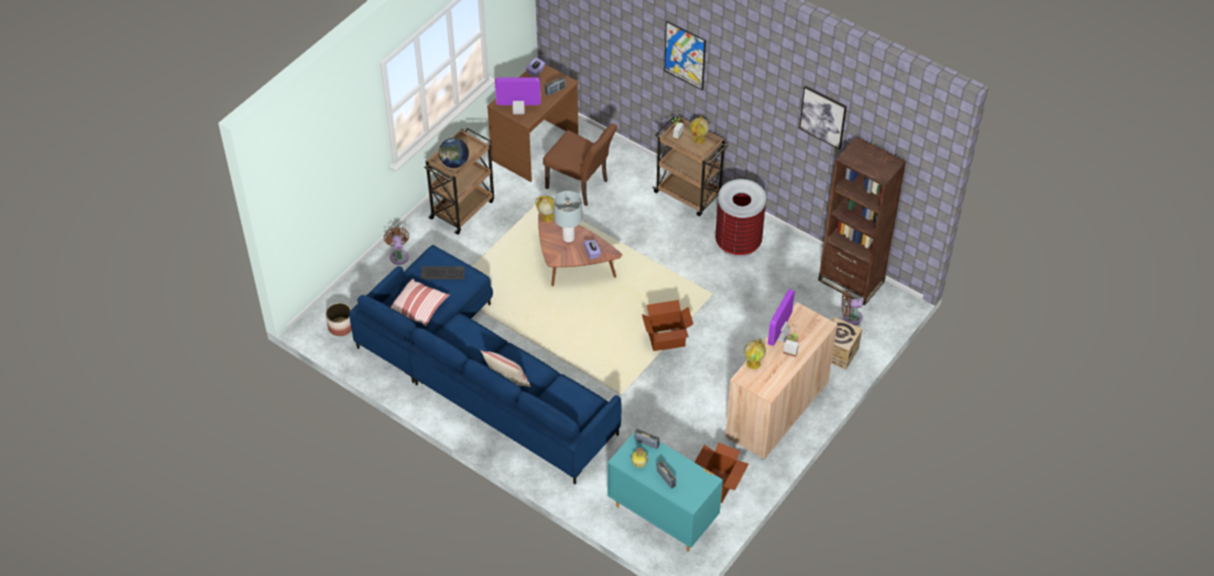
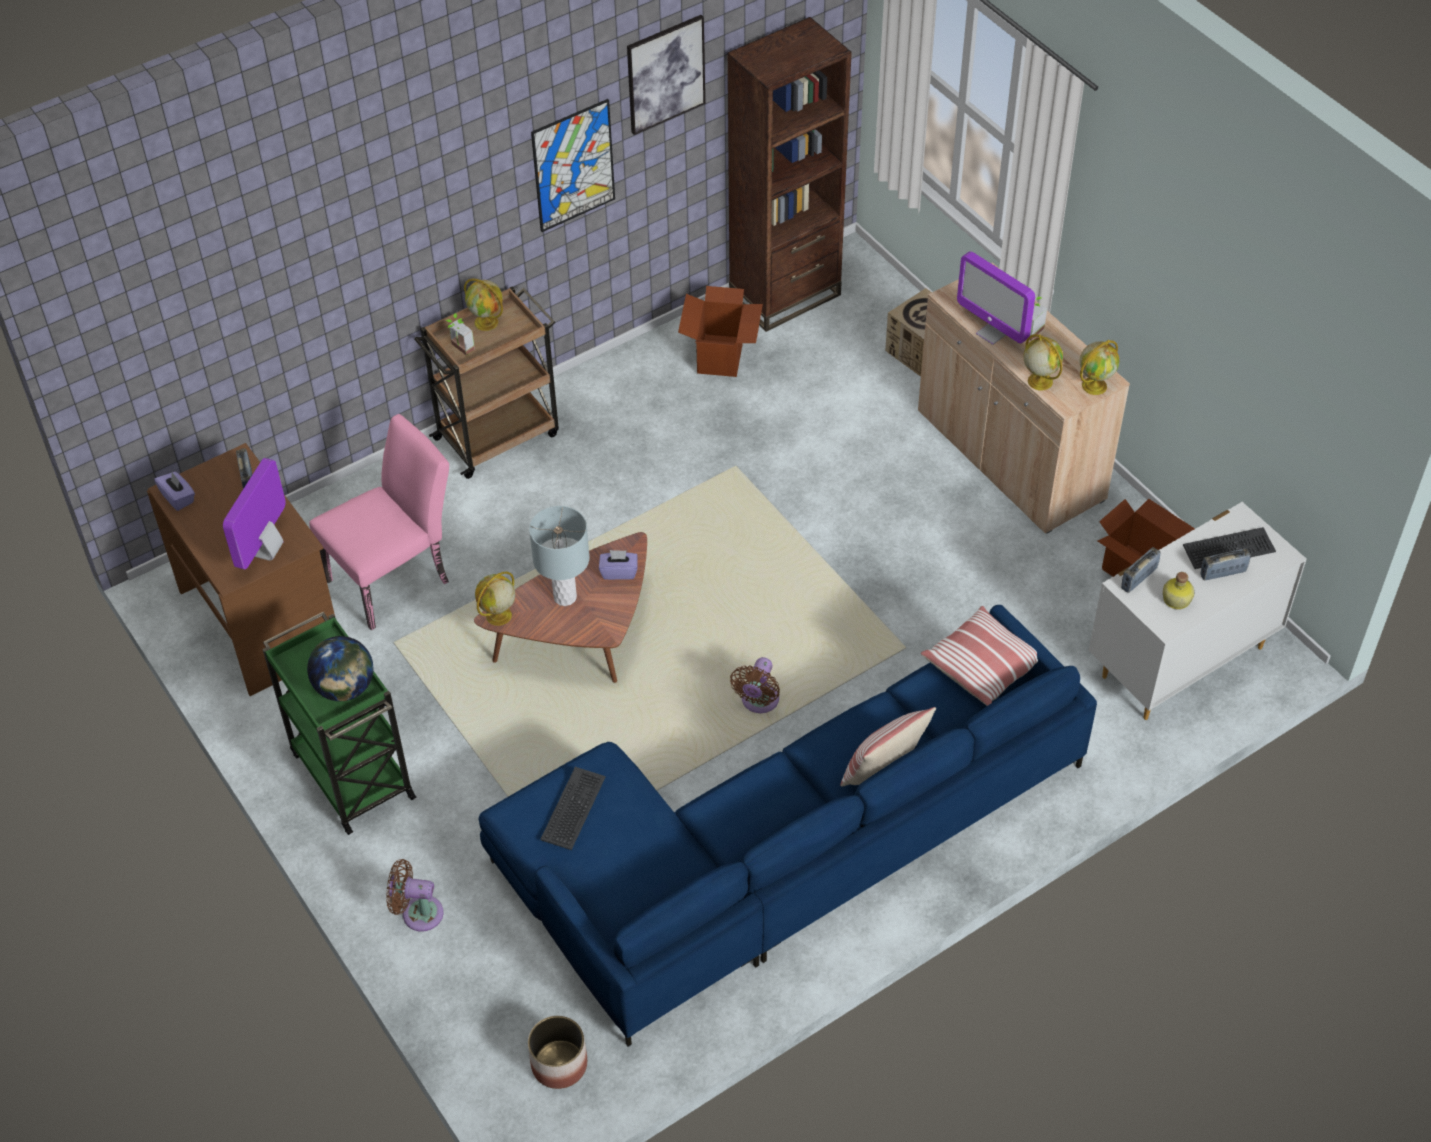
camera: 70 degrees left, 0 degrees up
pillow [390,279,450,326] -> pillow moved to [921,606,1038,706]
brown cart [424,128,494,235] -> green cart [262,611,417,835]
brown chair [543,123,617,206] -> pink chair [309,414,449,631]
turquoise dresser [607,428,723,552] -> white dresser [1088,502,1307,720]
cardboard box [642,300,693,351] -> cardboard box moved to [678,286,763,377]
picture [664,21,706,91] -> picture moved to [531,99,615,232]
trash can [715,179,766,258] -> none
brown fan [842,290,863,325] -> brown fan moved to [730,657,780,713]
none -> globe [1080,340,1119,395]
none -> keyboard [1183,527,1276,569]

